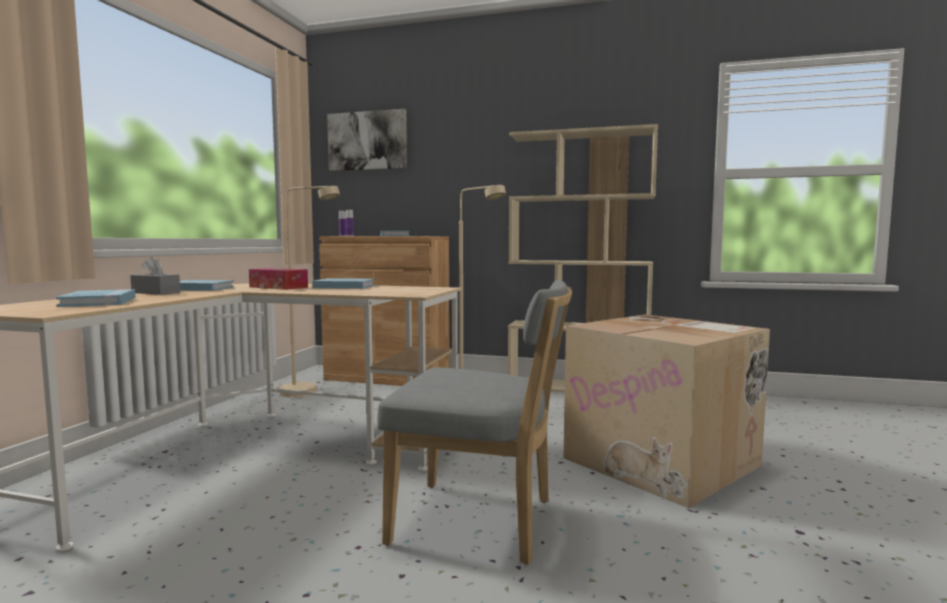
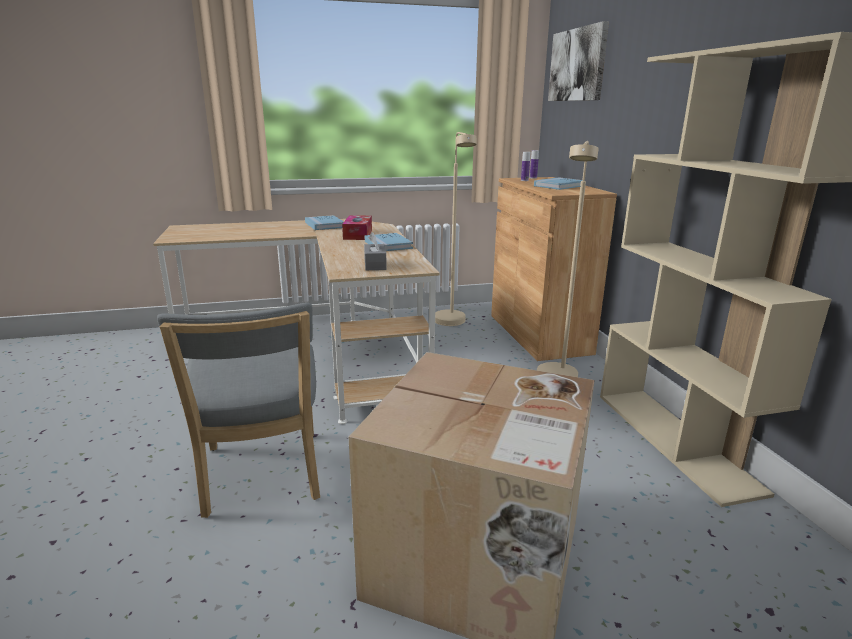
camera: 60 degrees right, 15 degrees up
blue book [56,289,136,307] -> none
grey tissue box [130,257,180,295] -> grey tissue box moved to [364,232,387,270]

